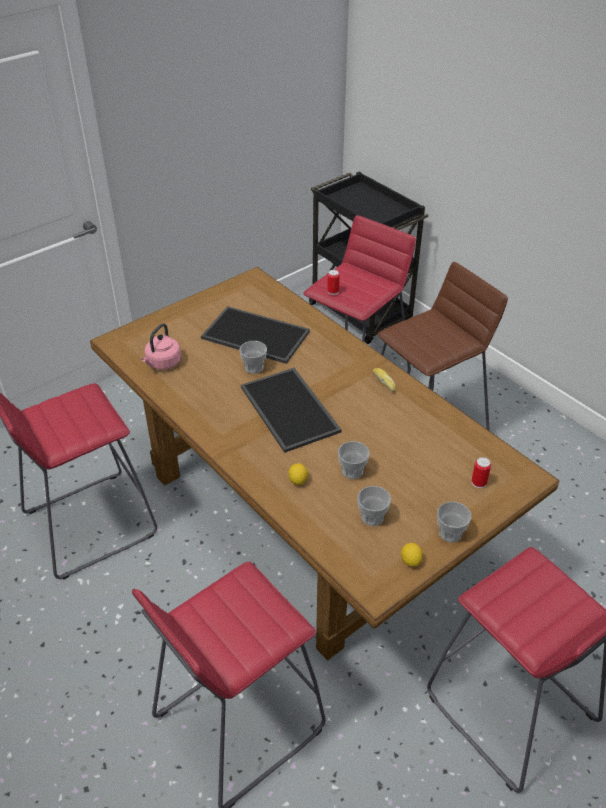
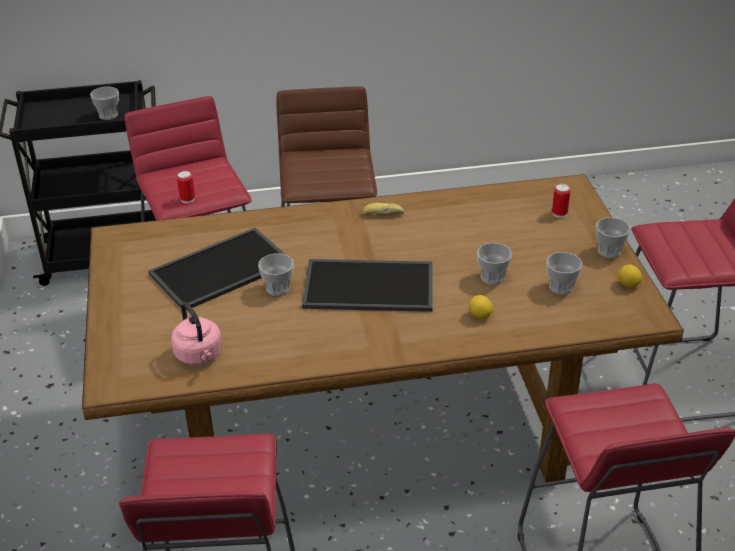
camera: 60 degrees left, 5 degrees down
none -> cup [90,87,119,120]

